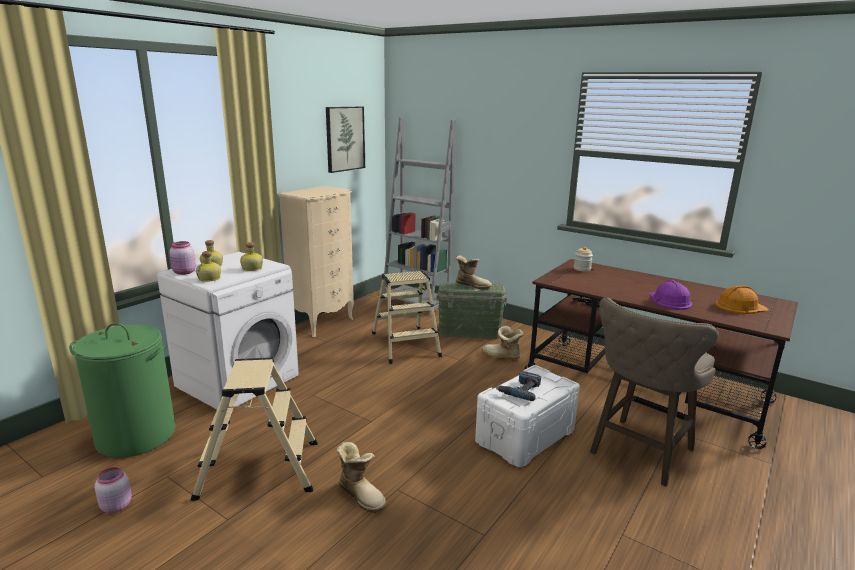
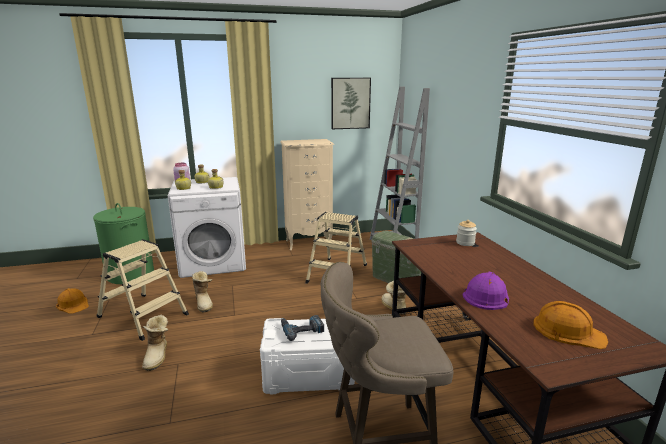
camera: 40 degrees right, 0 degrees up
pink jar [95,467,132,513] -> orange hard hat [56,288,89,314]
boot [455,255,492,290] -> boot moved to [192,271,213,313]

